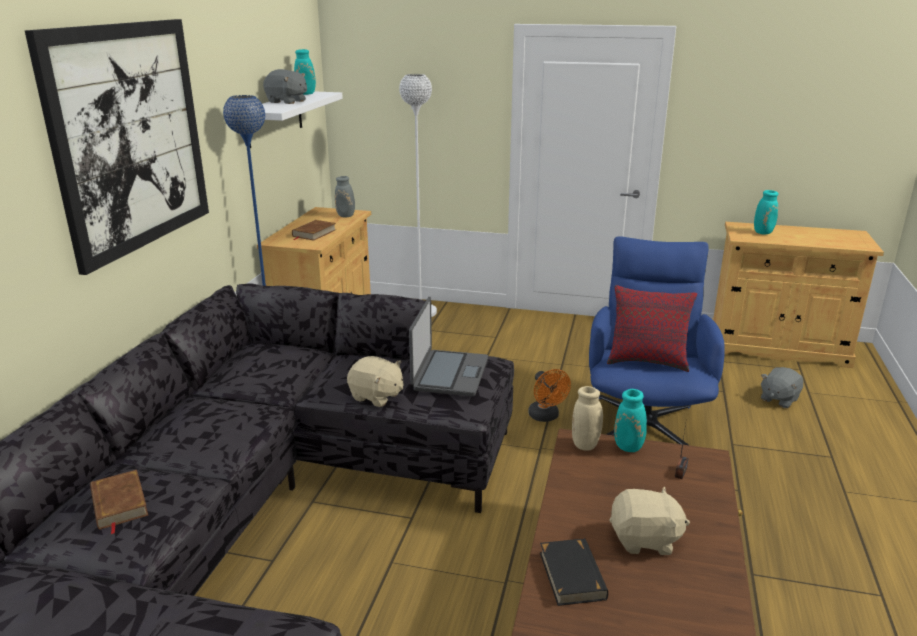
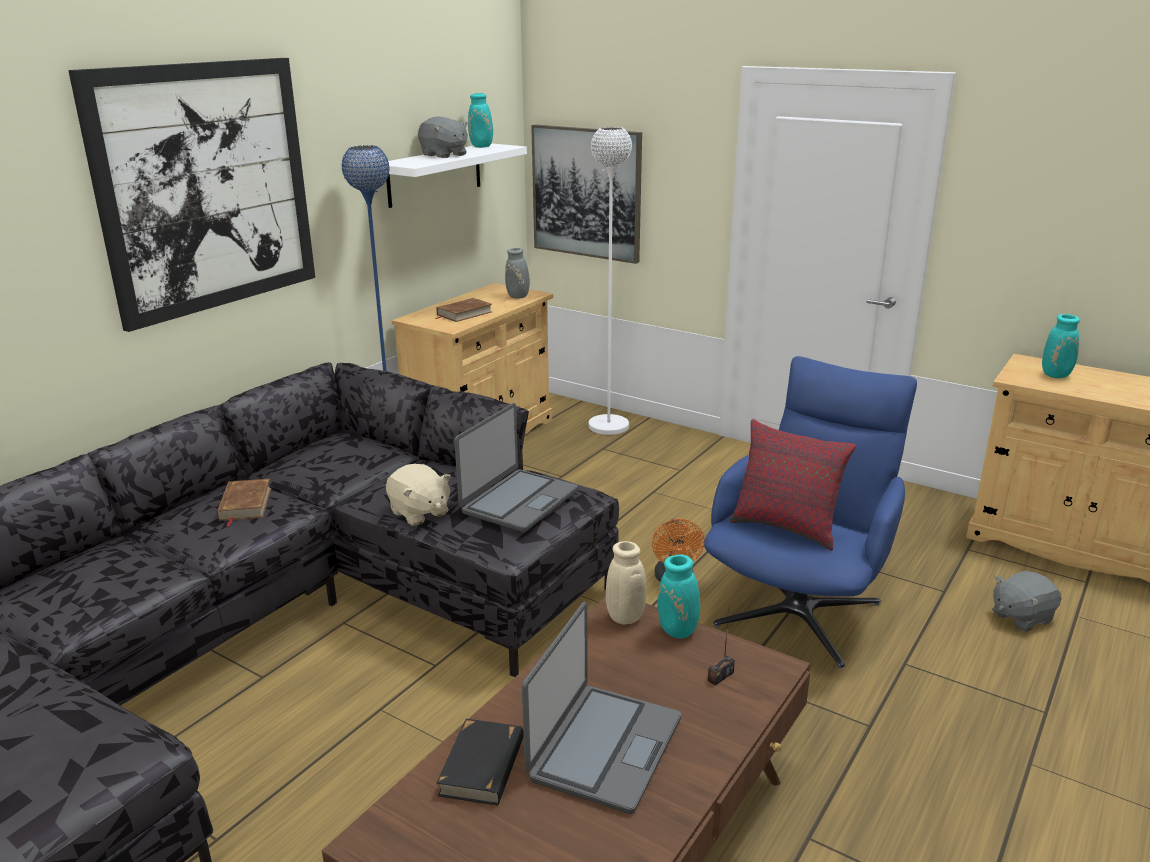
camera: 20 degrees right, 0 degrees up
brown book [90,470,148,534] -> brown book moved to [217,479,271,526]
beige plush toy [609,487,690,555] -> laptop [522,602,681,814]
none -> picture [531,124,642,264]

